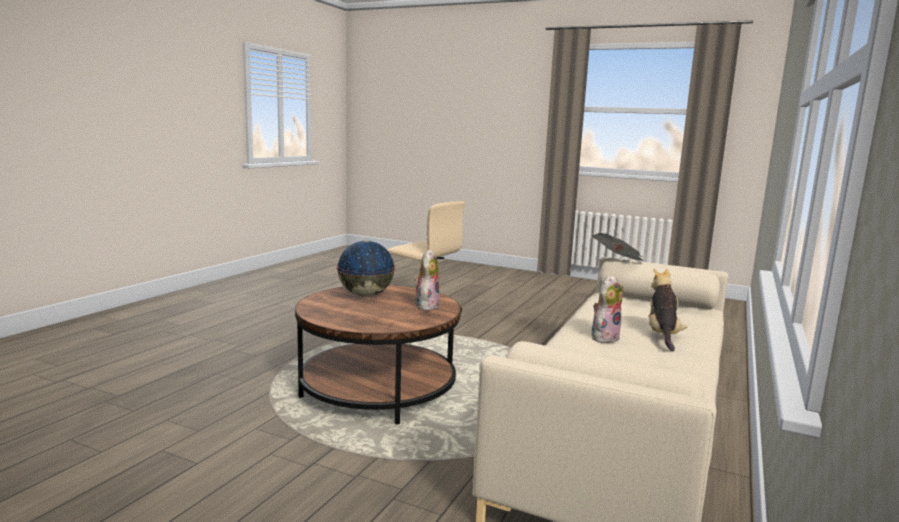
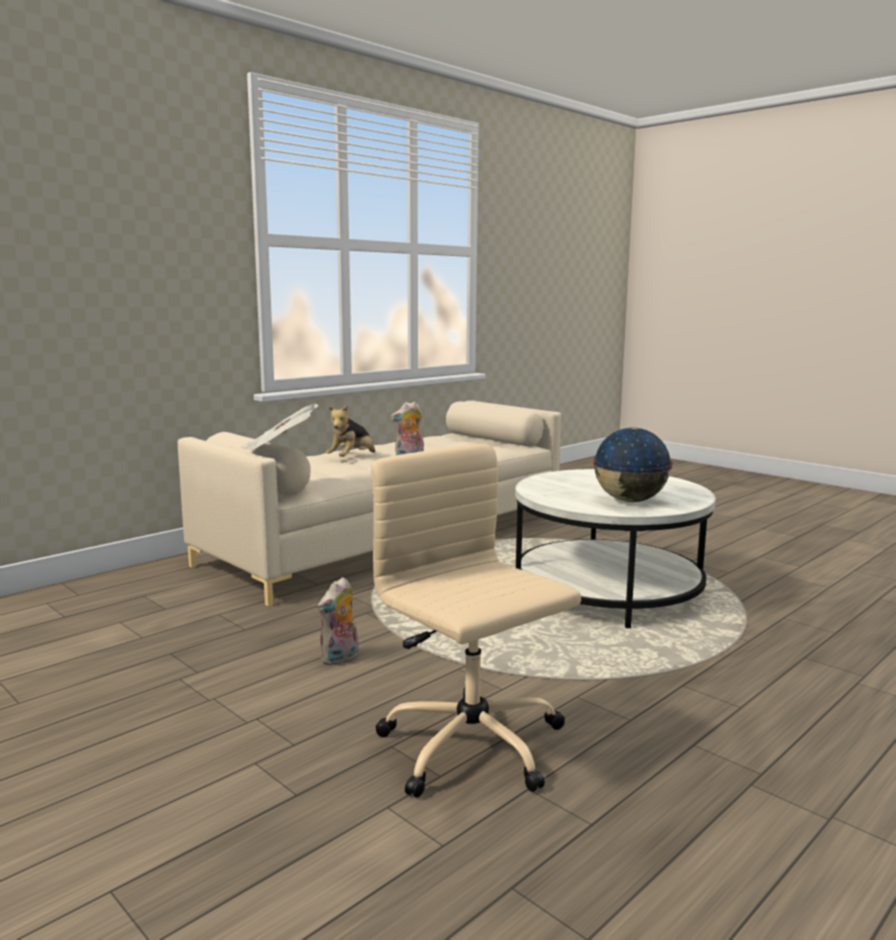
camera: 160 degrees left, 0 degrees up
brown coffee table [295,285,461,424] -> white coffee table [515,469,716,628]
plush toy [414,249,440,311] -> plush toy moved to [318,577,359,666]

